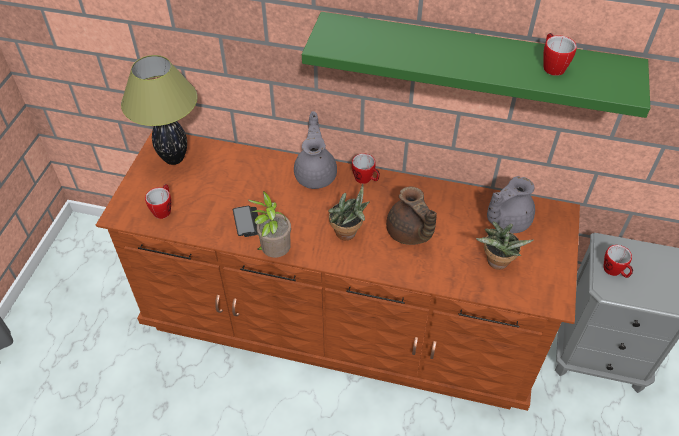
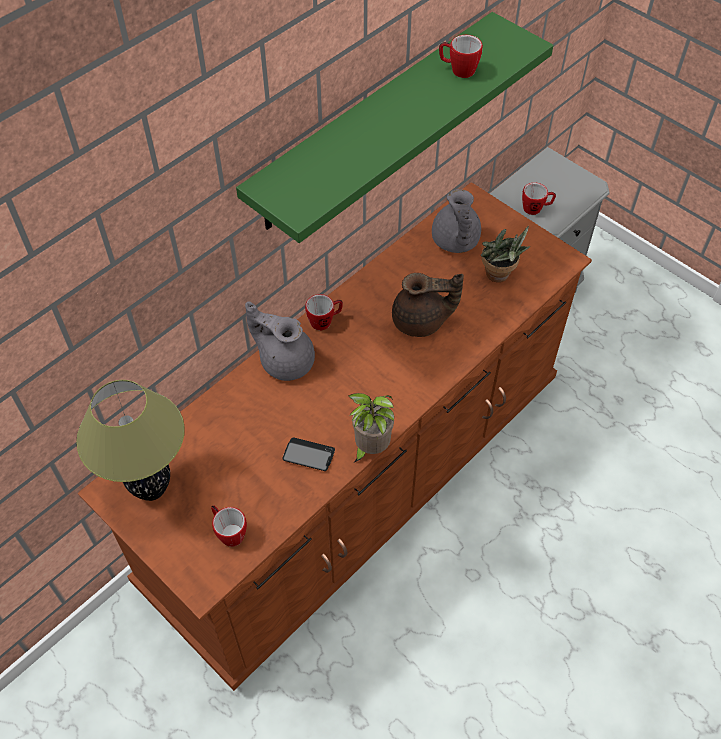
camera: 60 degrees left, 5 degrees up
potted plant [329,184,370,240] -> none

